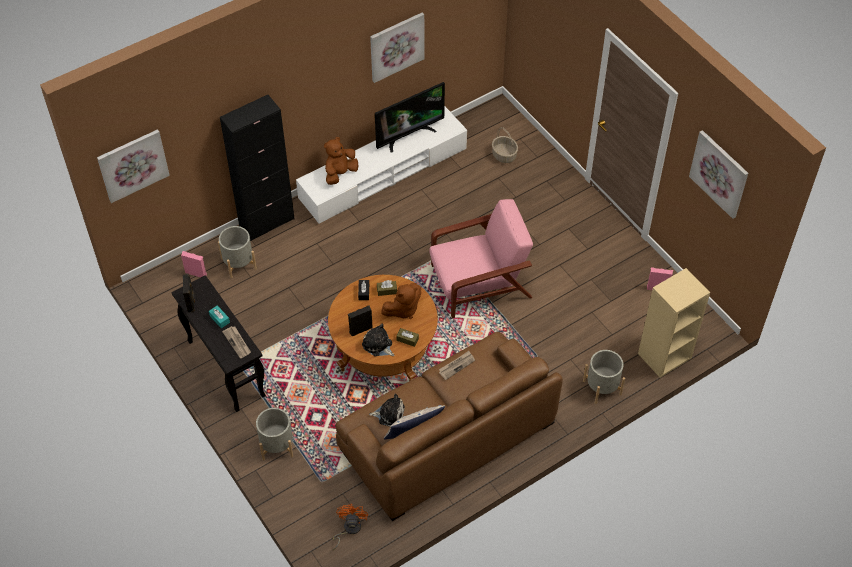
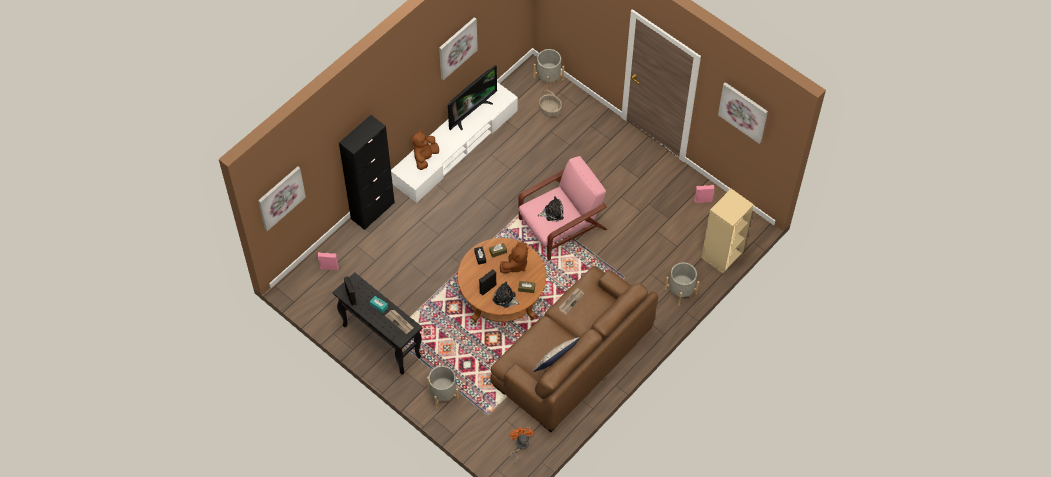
camera: 15 degrees left, 5 degrees up
grey planter [218,226,257,278] -> grey planter moved to [534,49,564,90]
plush toy [369,394,405,426] -> plush toy moved to [538,196,564,221]

